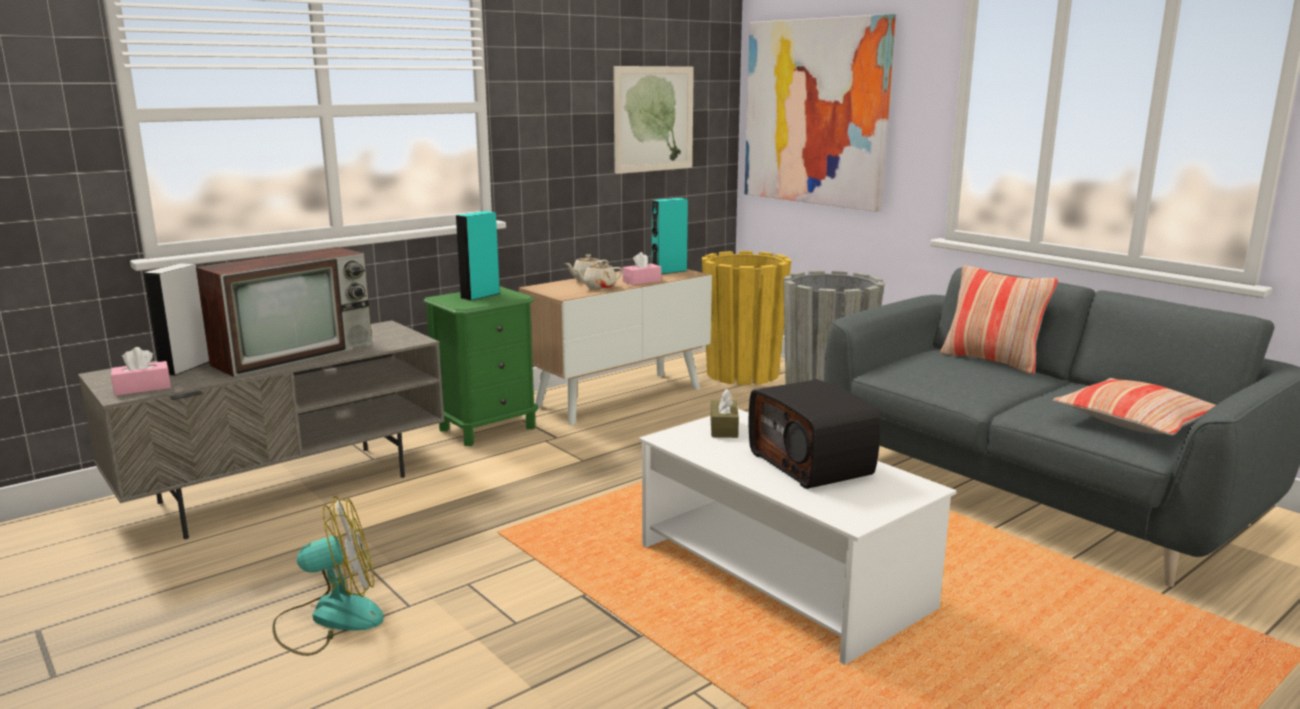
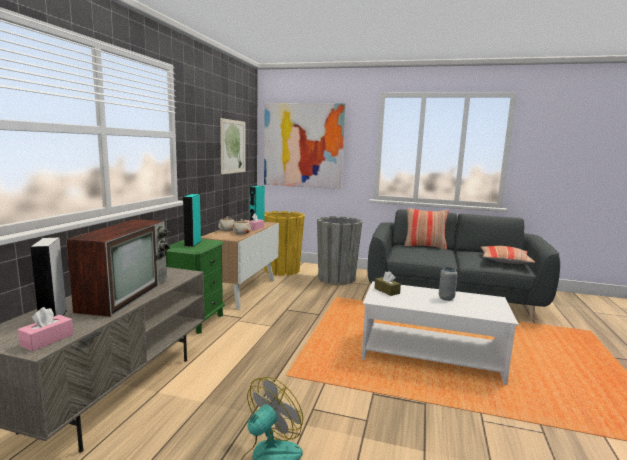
camera: 35 degrees left, 5 degrees down
radio [749,380,880,489] -> grey vase [439,267,458,301]

